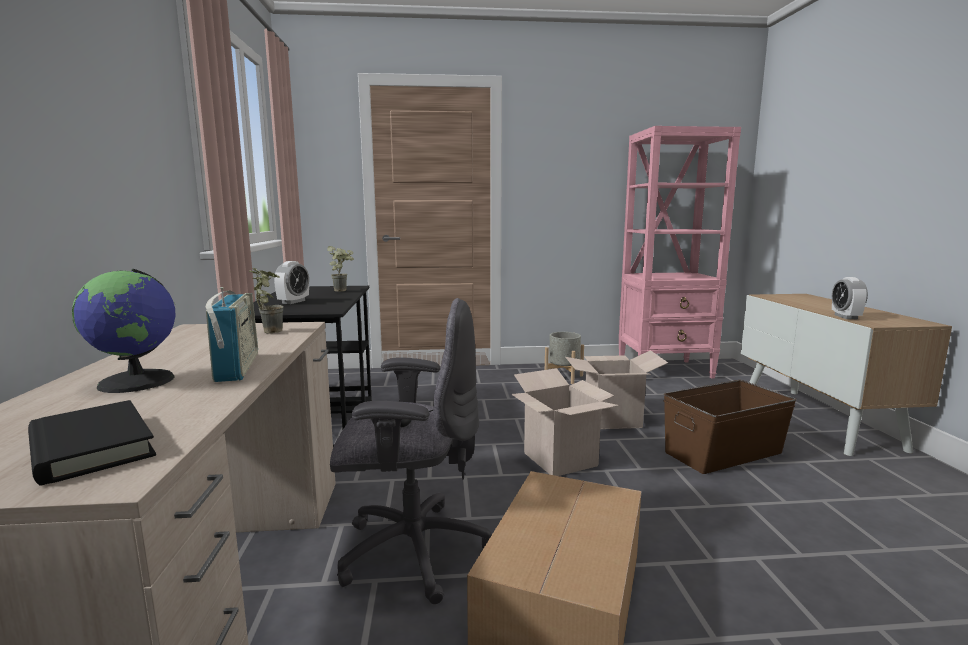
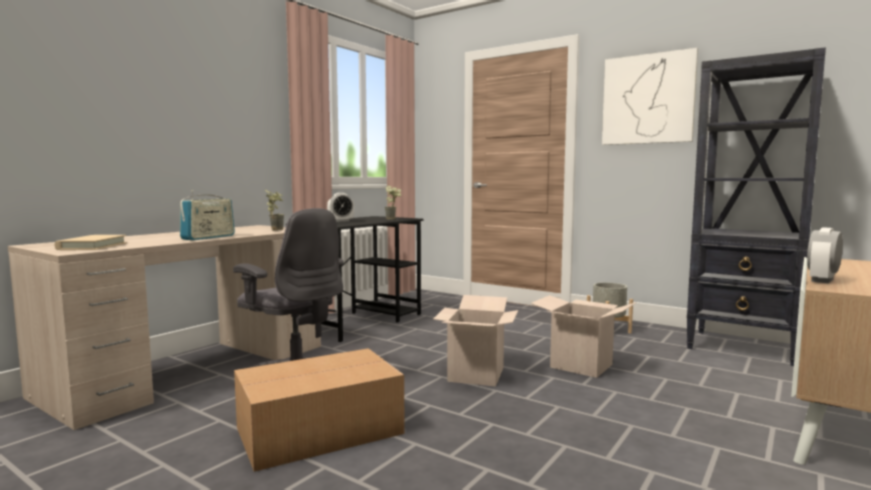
camera: 40 degrees right, 5 degrees down
black book [28,400,156,486] -> beige book [55,235,127,250]
globe [72,269,176,393] -> none
pink bookcase [619,126,741,378] -> black bookcase [686,47,826,366]
brown storage box [664,380,797,474] -> none
none -> picture [602,48,698,145]

